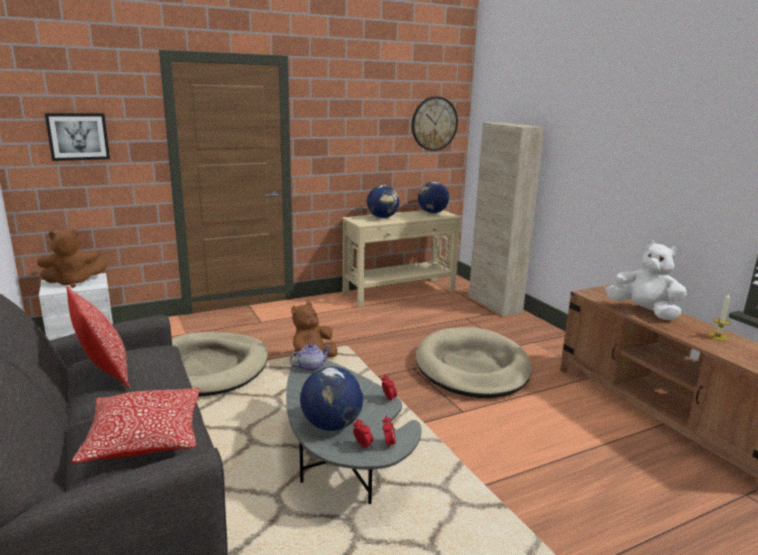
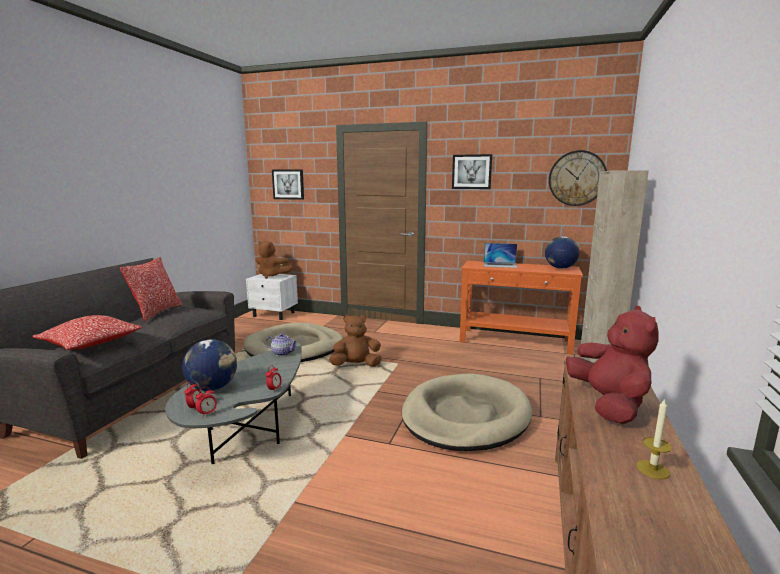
camera: 45 degrees right, 5 degrees down
beige console table [342,210,462,307] -> orange console table [460,261,583,354]
globe [367,185,399,218] -> laptop [483,243,518,268]
white plush toy [605,241,687,320] -> red plush toy [566,306,659,424]
none -> picture [452,154,492,189]

